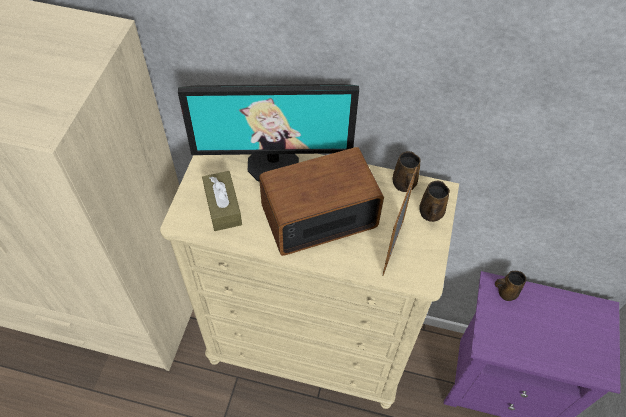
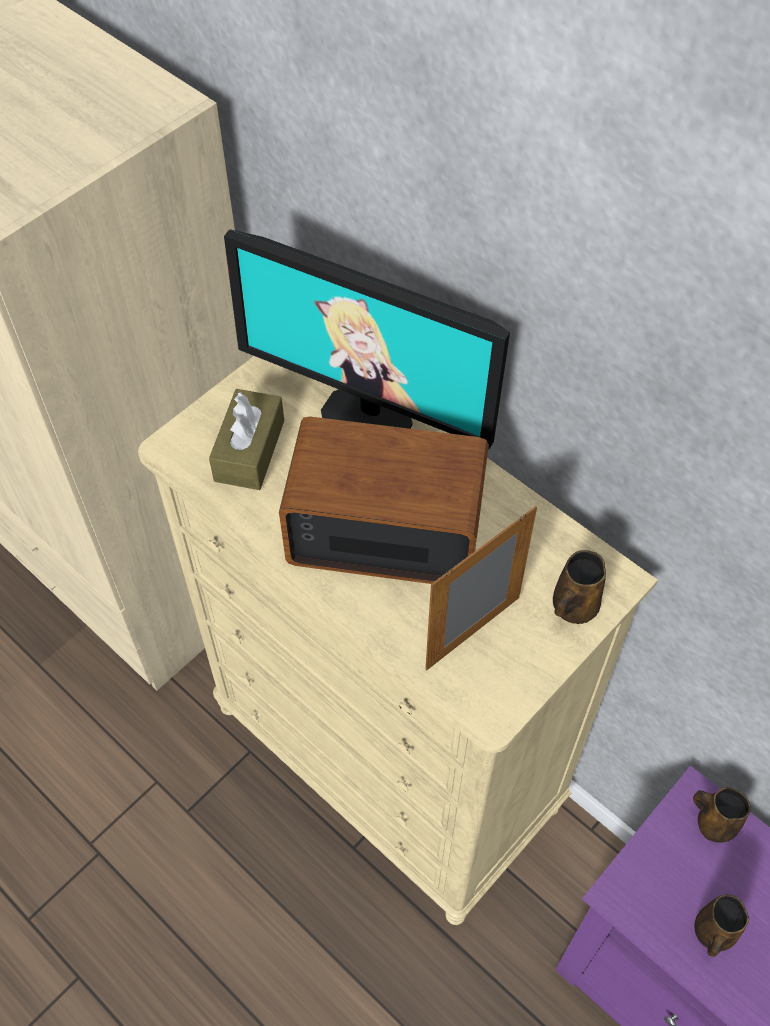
camera: 30 degrees right, 0 degrees up
brown mug [393,151,421,192] -> brown mug moved to [695,894,749,957]

